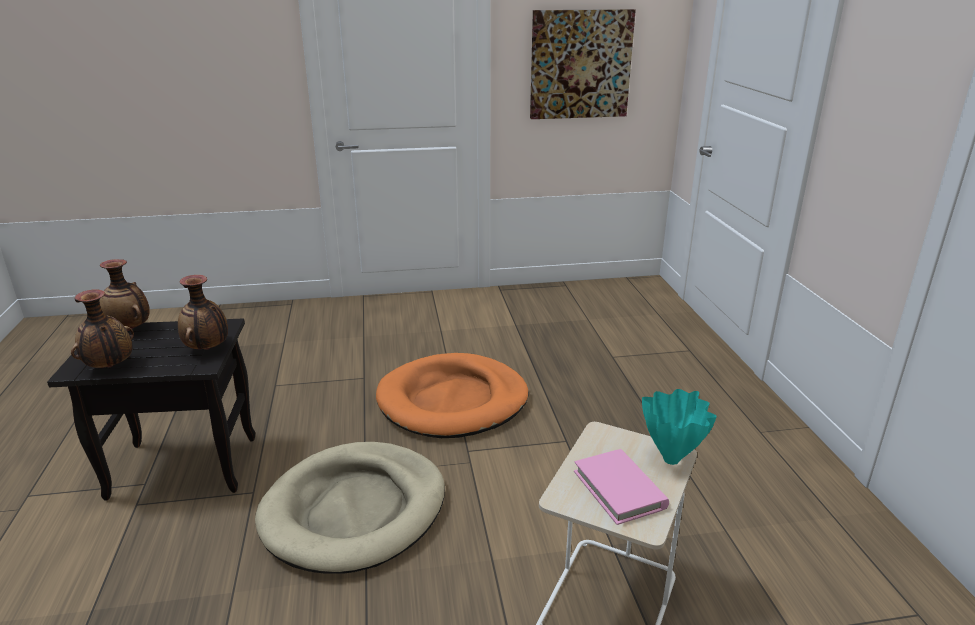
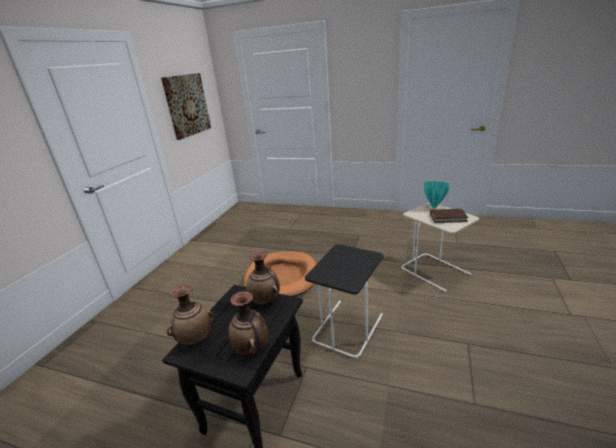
camera: 60 degrees left, 0 degrees up
beige dog bed [255,442,445,574] -> black side table [305,244,383,359]
pink book [574,449,669,525] -> brown book [430,209,468,223]

